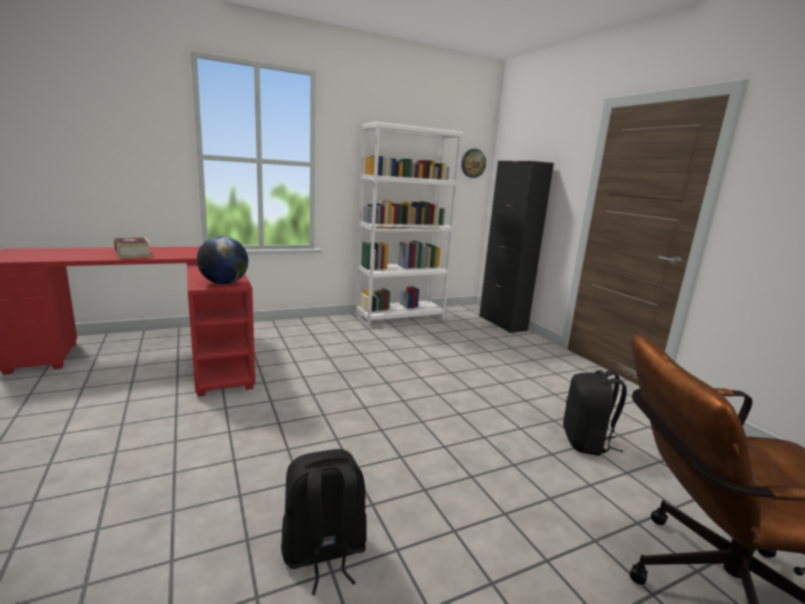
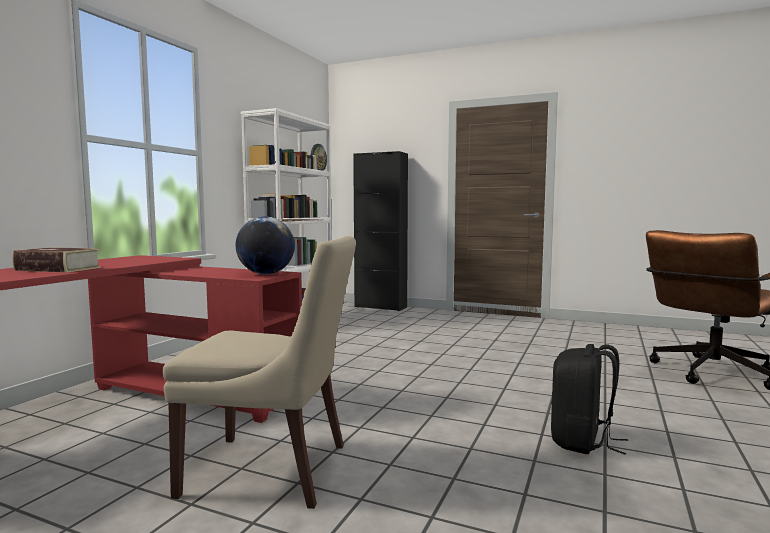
camera: 40 degrees left, 10 degrees down
black backpack [563,370,627,456] -> none
none -> beige chair [163,236,356,509]

